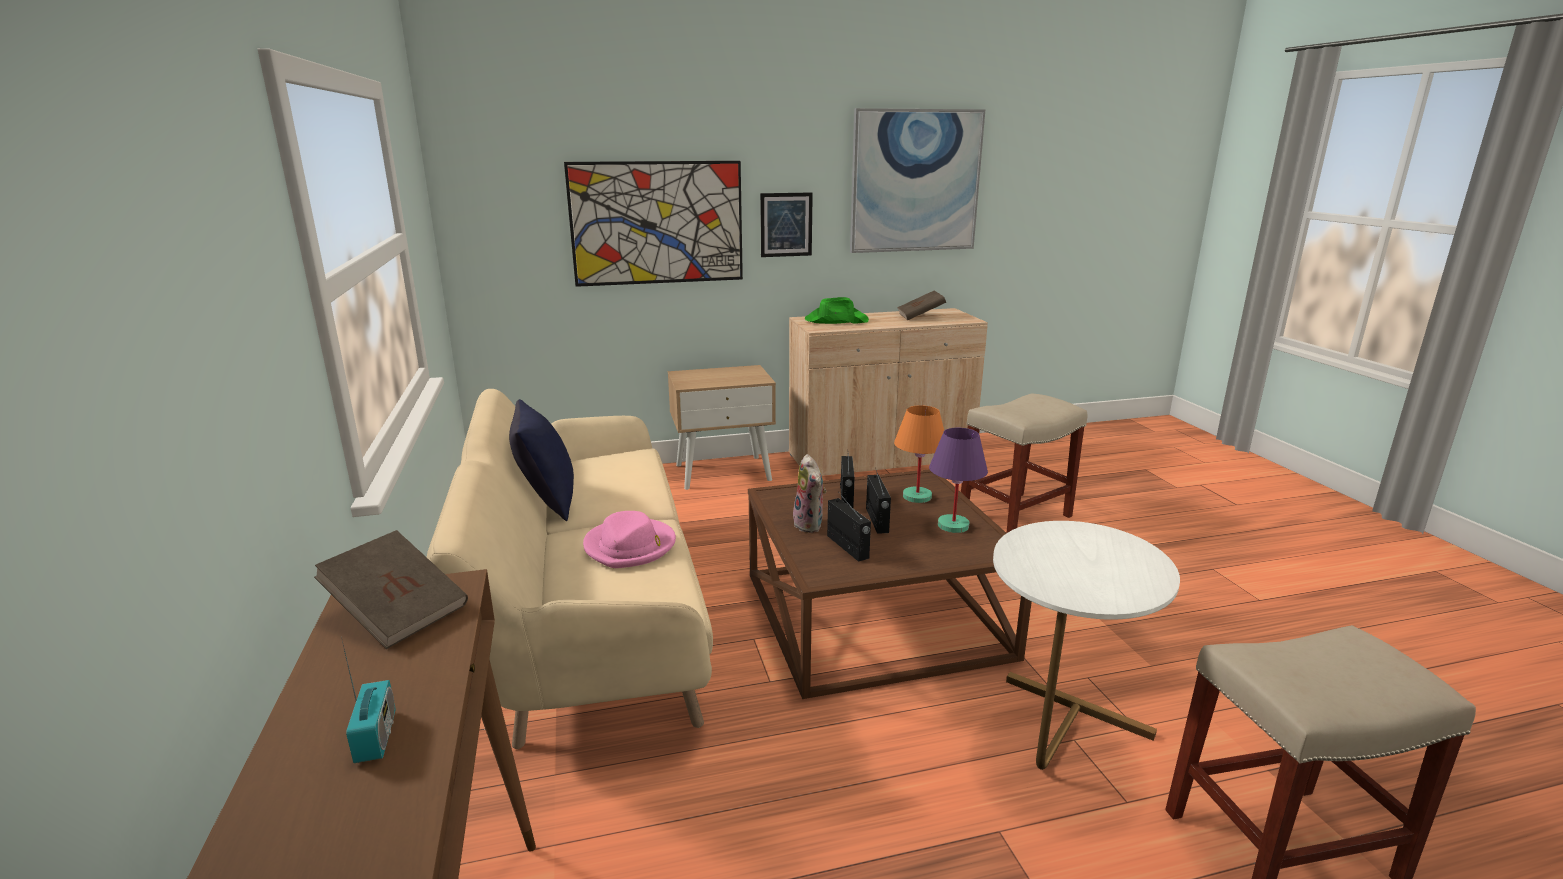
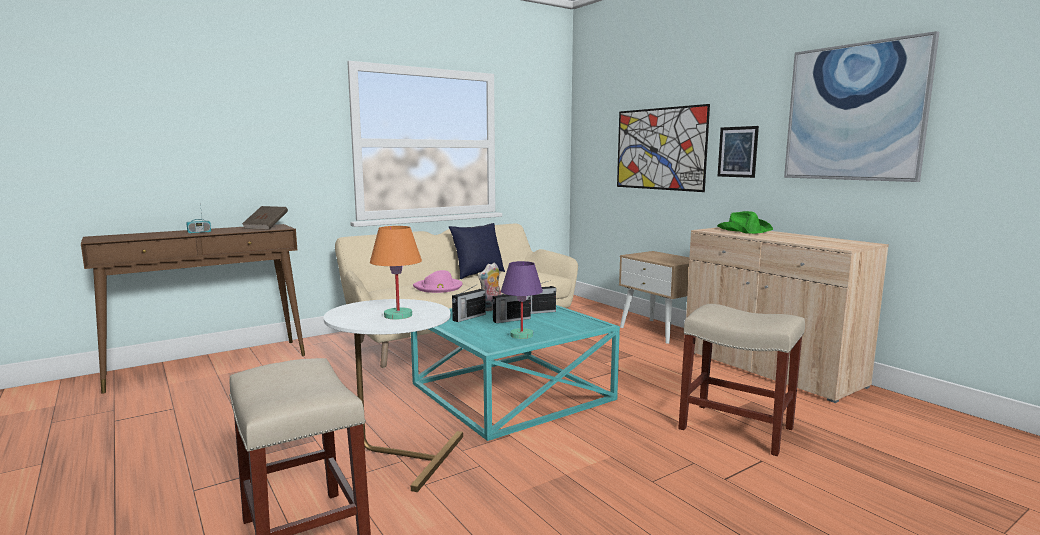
camera: 70 degrees right, 10 degrees down
brown coffee table [748,469,1032,699] -> turquoise coffee table [411,305,620,441]
orange table lamp [894,405,944,503] -> orange table lamp moved to [370,226,422,319]
brown book [897,291,946,320] -> none

